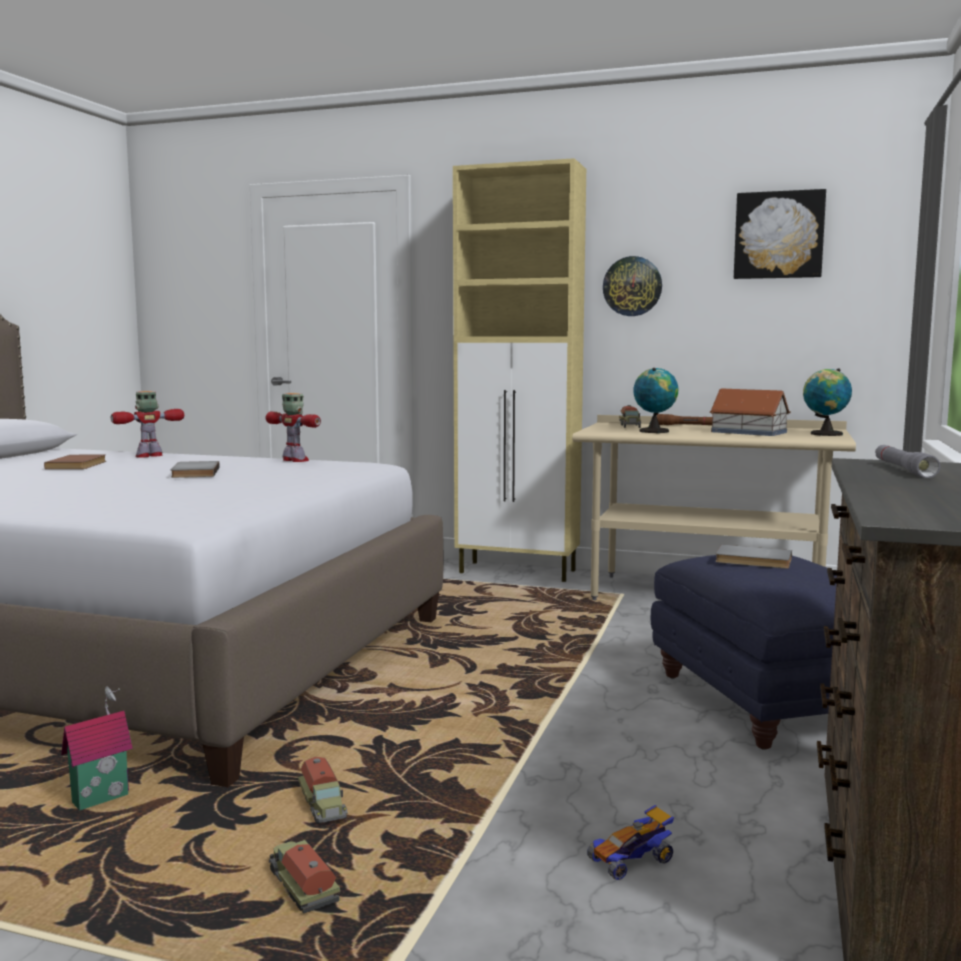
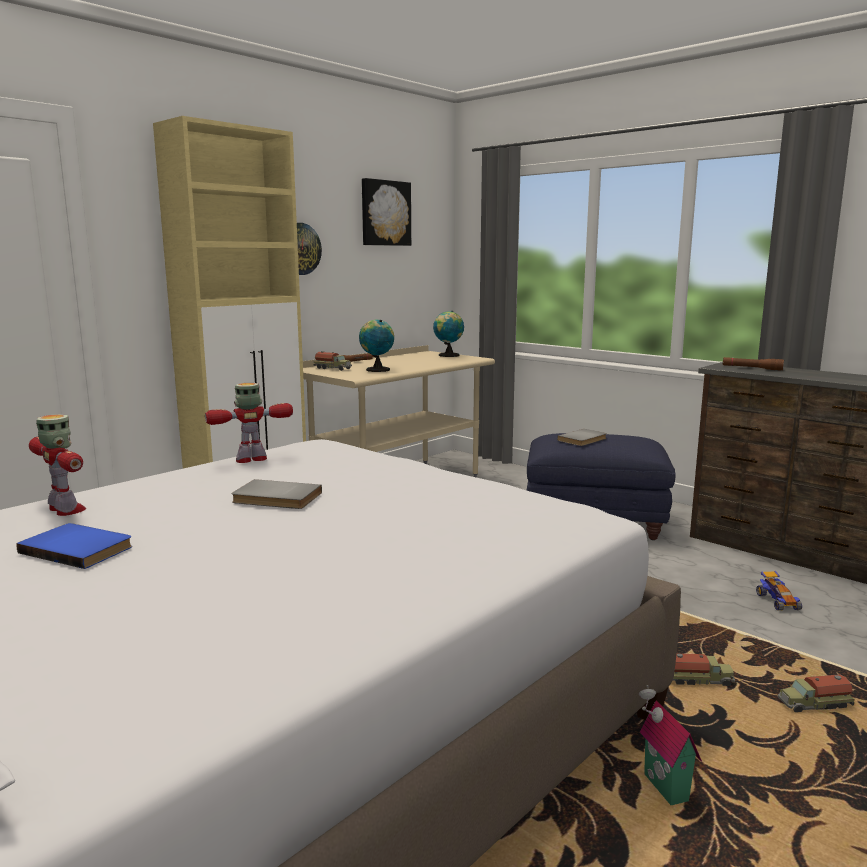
camera: 65 degrees left, 5 degrees up
brown book [44,455,106,469] -> blue book [16,523,132,569]
toy robot [111,391,184,458] -> toy robot turned 150 degrees clockwise [29,414,86,516]
toy house [710,389,791,436] -> none
grey flashlight [875,445,940,478] -> brown flashlight [723,357,784,371]

